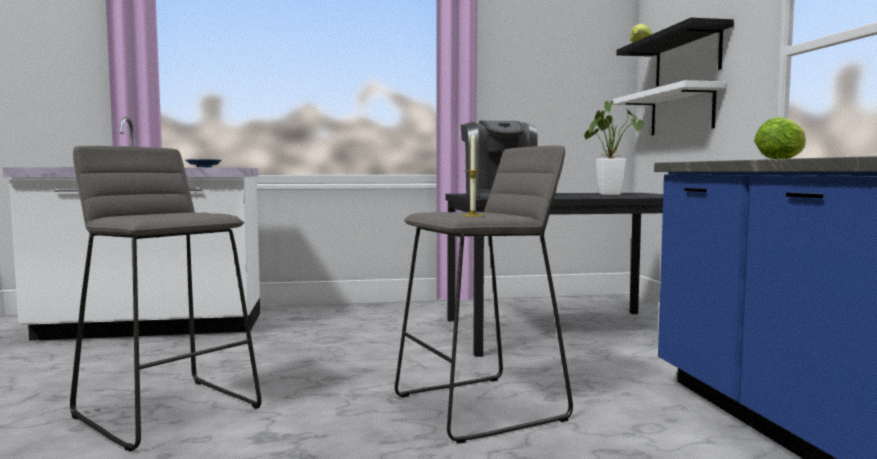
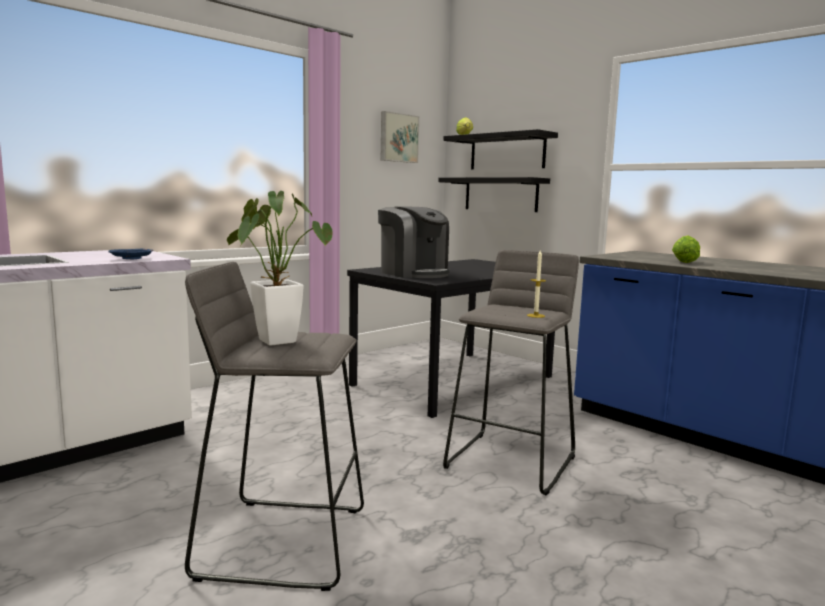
camera: 35 degrees left, 5 degrees up
potted plant [584,101,644,195] -> potted plant moved to [227,191,333,346]
white shelf [613,80,727,135] -> black shelf [438,177,550,212]
none -> picture [381,111,419,163]

